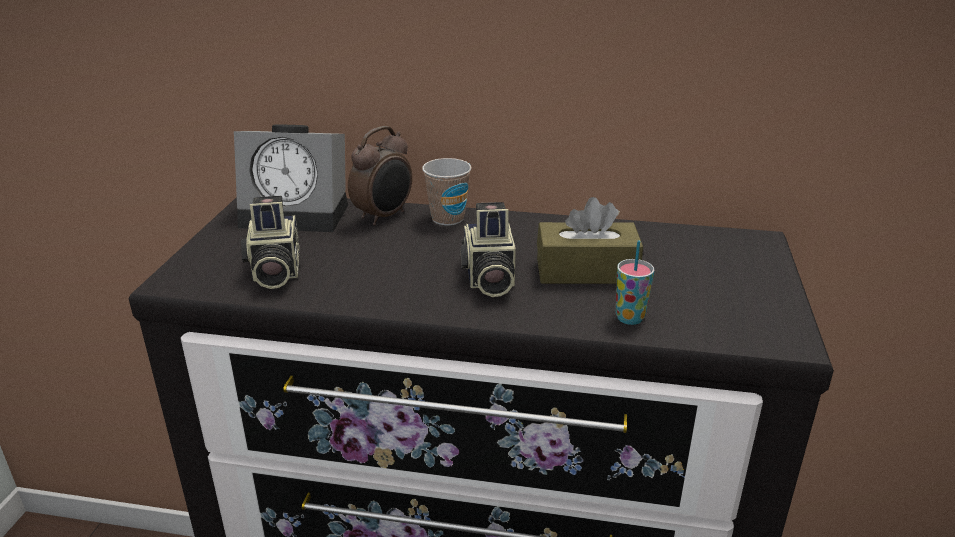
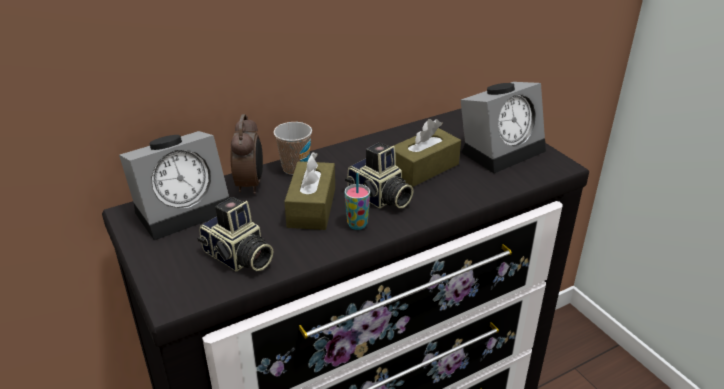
camera: 40 degrees left, 5 degrees up
cup [616,241,654,325] -> cup moved to [345,173,370,230]
none -> brown tissue box [284,152,335,230]
none -> alarm clock [460,82,546,173]

